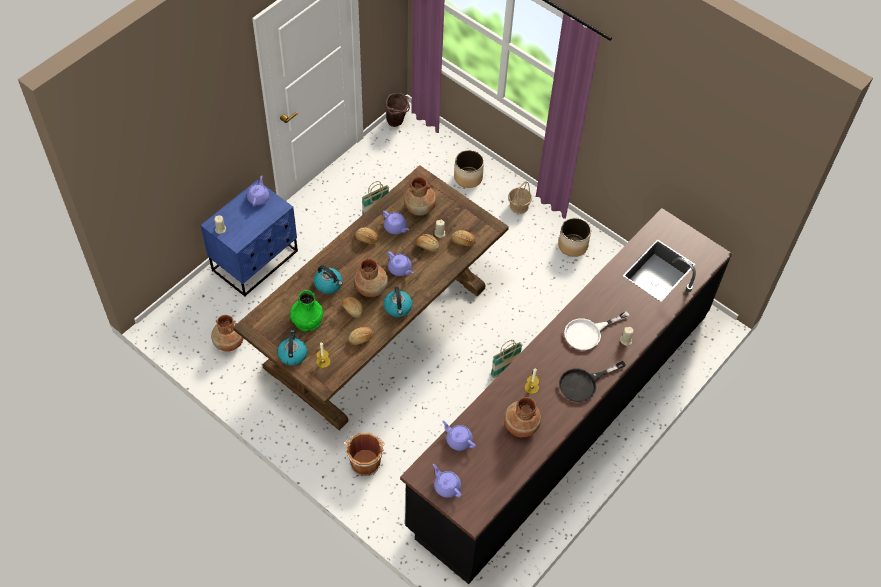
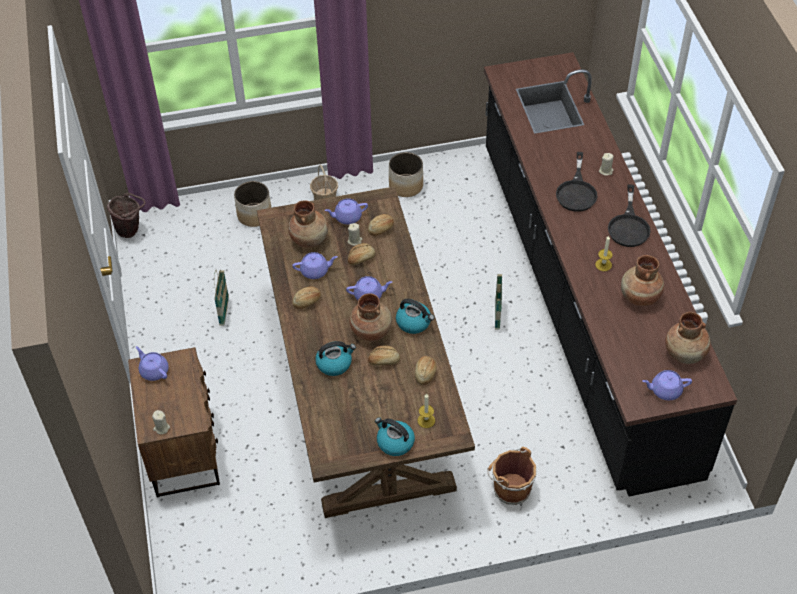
camera: 50 degrees left, 5 degrees down
blue nightstand [201,180,298,297] -> brown nightstand [128,347,220,497]
brown vase [211,315,244,352] -> brown vase moved to [665,312,711,364]
green vase [290,290,323,332] -> none
purple teapot [442,421,476,451] -> purple teapot moved to [325,198,368,224]
white frying pan [564,311,629,350] -> black frying pan [556,152,598,212]

